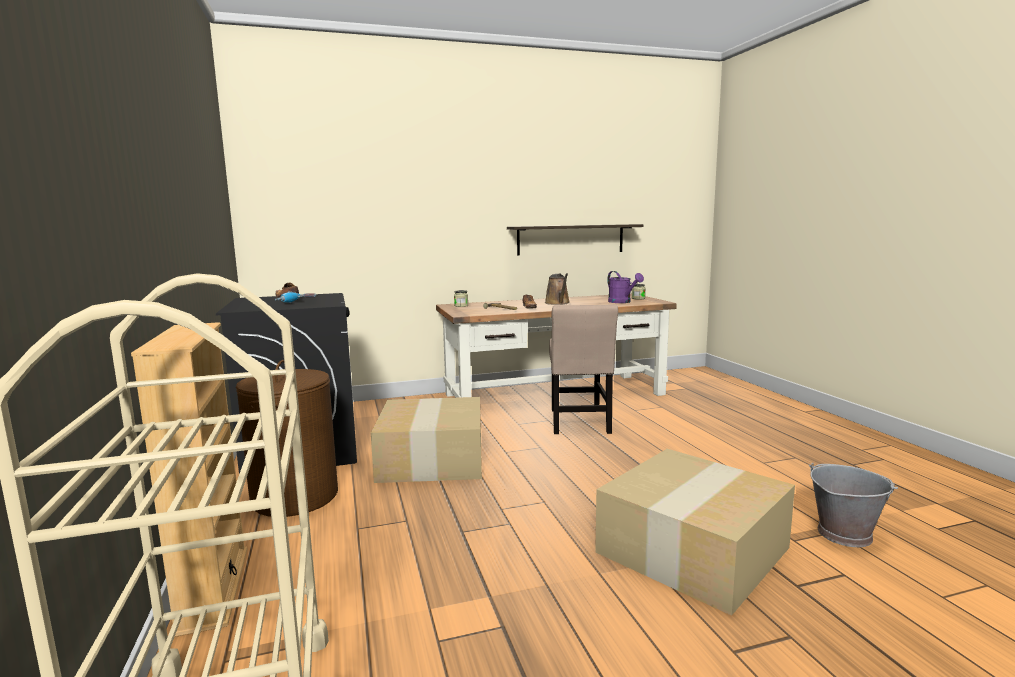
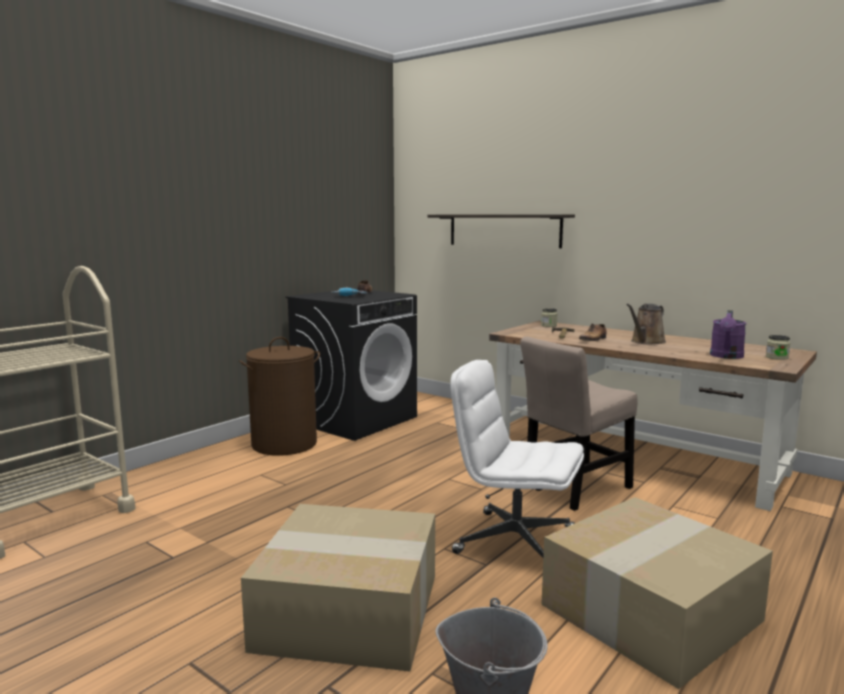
camera: 55 degrees right, 0 degrees up
beige bookcase [131,322,247,637] -> none
cardboard box [371,397,482,483] -> cardboard box moved to [541,497,773,689]
shelf [507,224,644,255] -> shelf moved to [427,214,575,248]
none -> white office chair [450,360,584,557]

